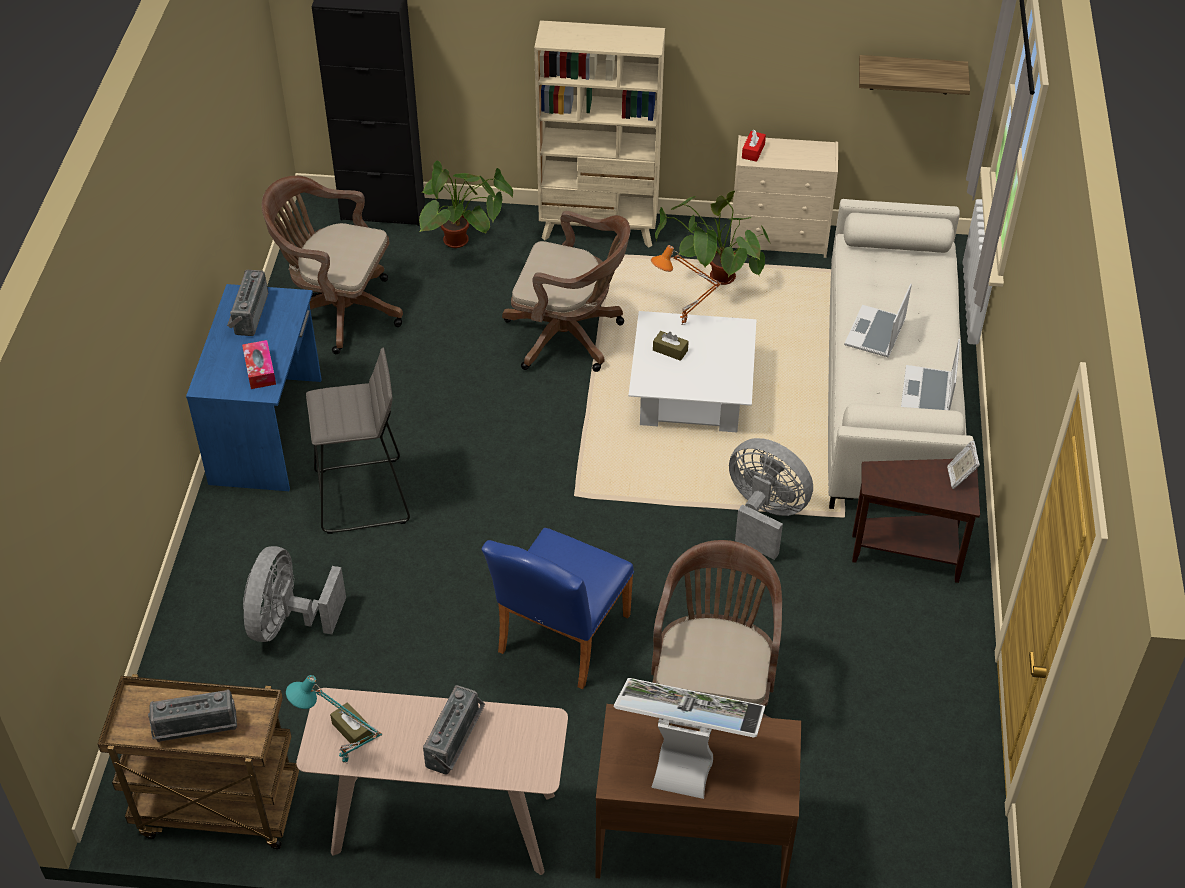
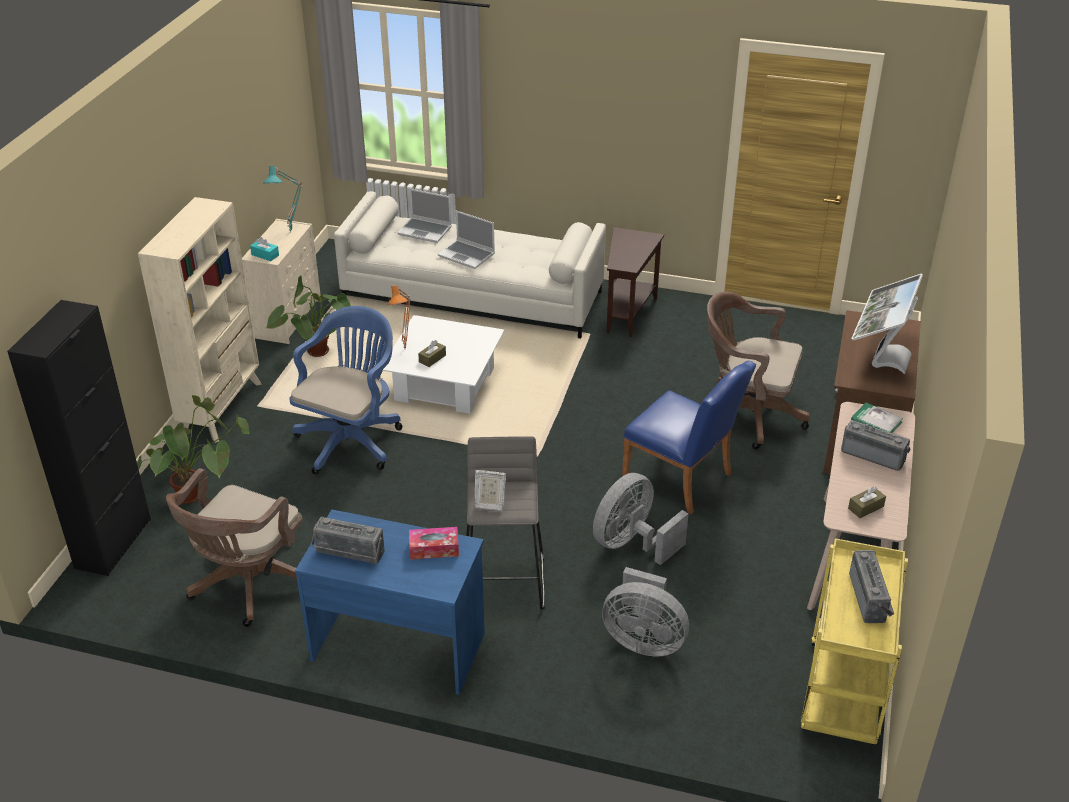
camera: 80 degrees left, 10 degrees down
brown cart [98,674,299,849] -> yellow cart [801,538,908,745]
turquoise table lamp [286,675,382,763] -> turquoise table lamp moved to [263,166,302,233]
brown office chair [502,211,630,372] -> blue office chair [289,306,403,475]
grey fan [729,438,813,560] -> grey fan moved to [593,473,689,565]
red tissue box [742,130,766,162] -> turquoise tissue box [250,237,279,261]
shelf [859,55,970,95] -> none
laptop [901,339,960,410] -> laptop moved to [397,189,452,243]
picture frame [947,440,980,489] -> picture frame moved to [475,470,506,511]
none -> book [851,403,903,433]

